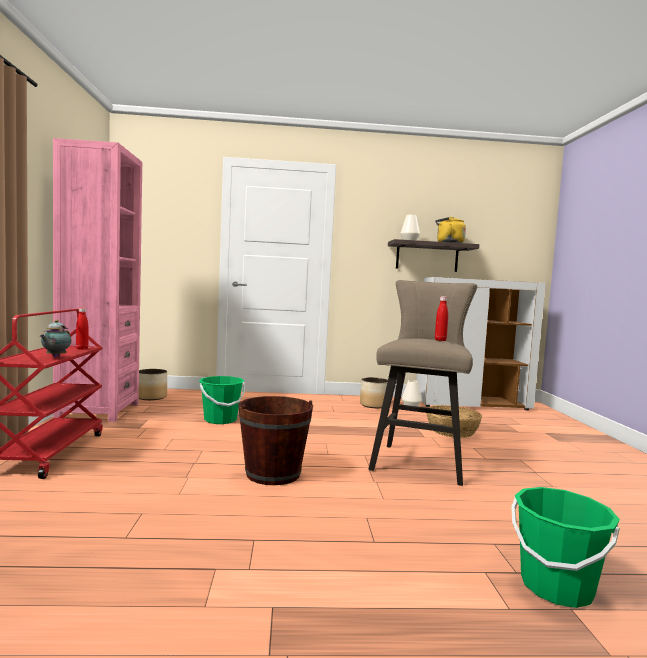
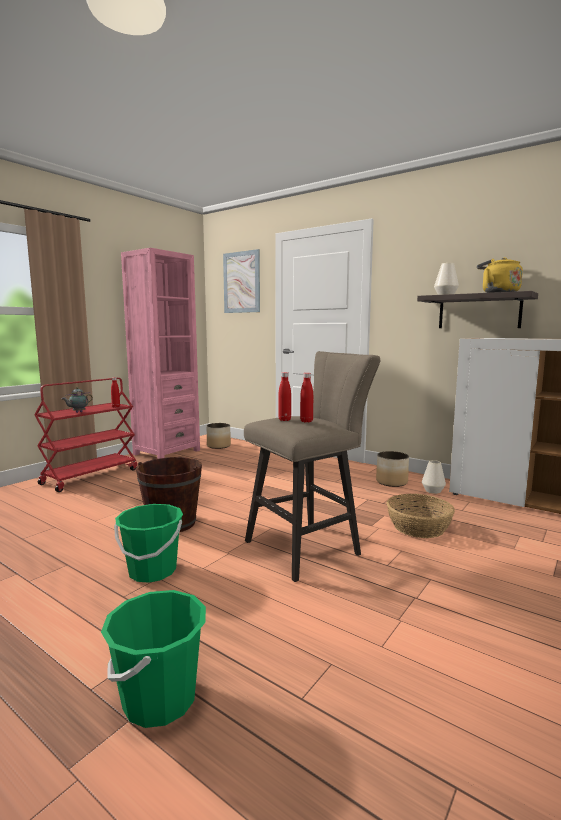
camera: 40 degrees right, 5 degrees up
green bucket [199,376,245,424] -> green bucket moved to [114,504,183,583]
none -> picture [223,249,260,313]
none -> red bottle [278,372,291,421]

